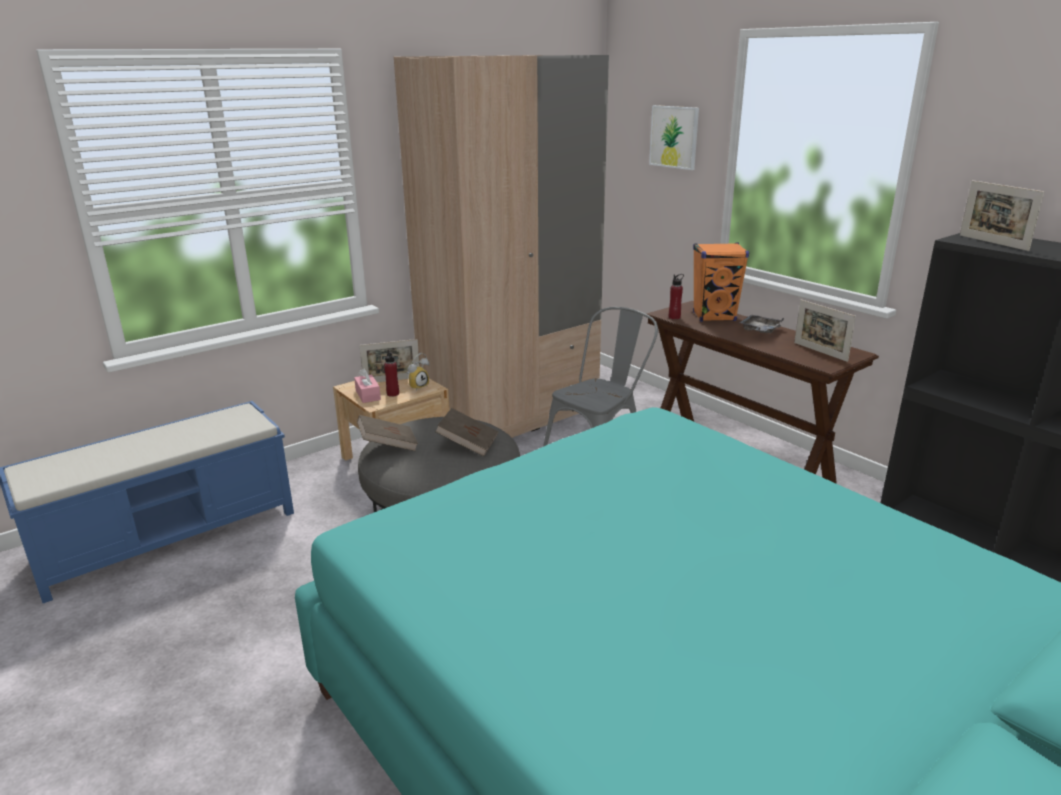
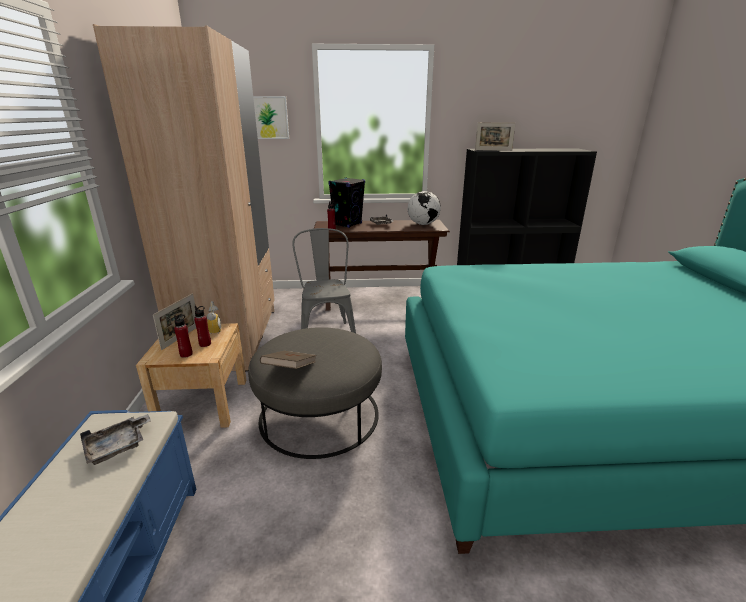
camera: 55 degrees left, 0 degrees up
pink tissue box [354,368,381,403] -> red bottle [174,315,193,358]
brown book [435,408,498,457] -> none
orange speaker [693,242,749,322] -> black speaker [328,177,365,228]
picture frame [794,300,856,362] -> globe [408,191,441,225]
none -> grey tray [80,414,151,465]

